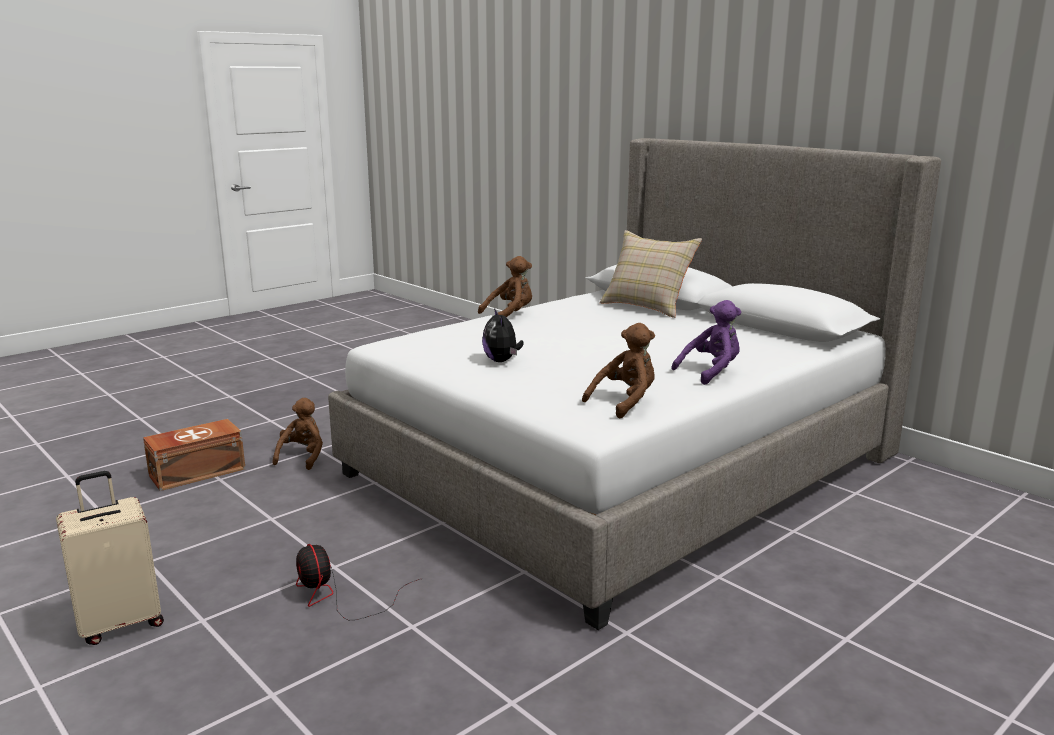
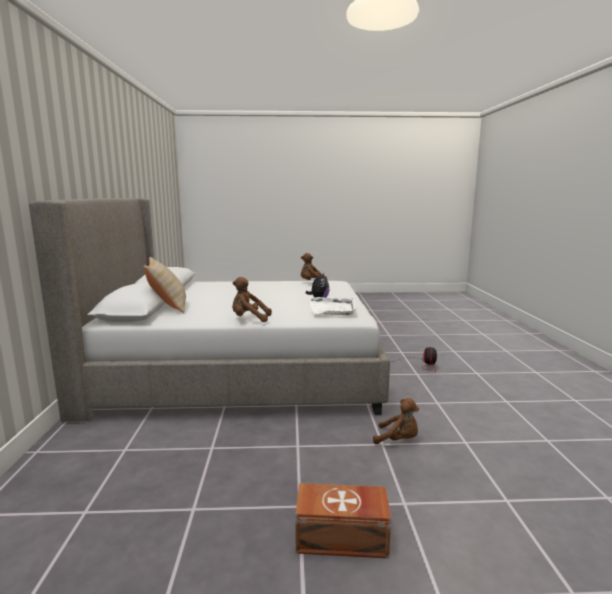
camera: 140 degrees left, 5 degrees down
beige suitcase [56,471,164,645] -> none
brown storage box [143,419,246,491] -> brown storage box moved to [295,483,391,558]
brown plush toy [273,398,323,470] -> brown plush toy turned 120 degrees counterclockwise [373,398,419,444]
purple plush toy [672,300,741,385] -> none
none -> white tray [310,297,356,315]

